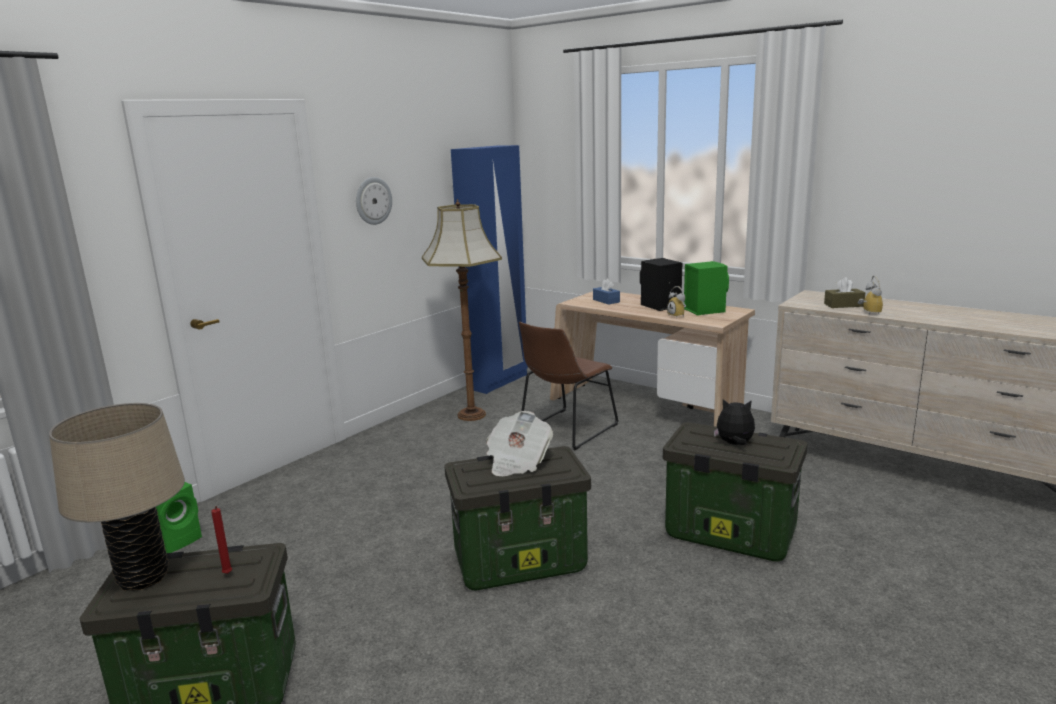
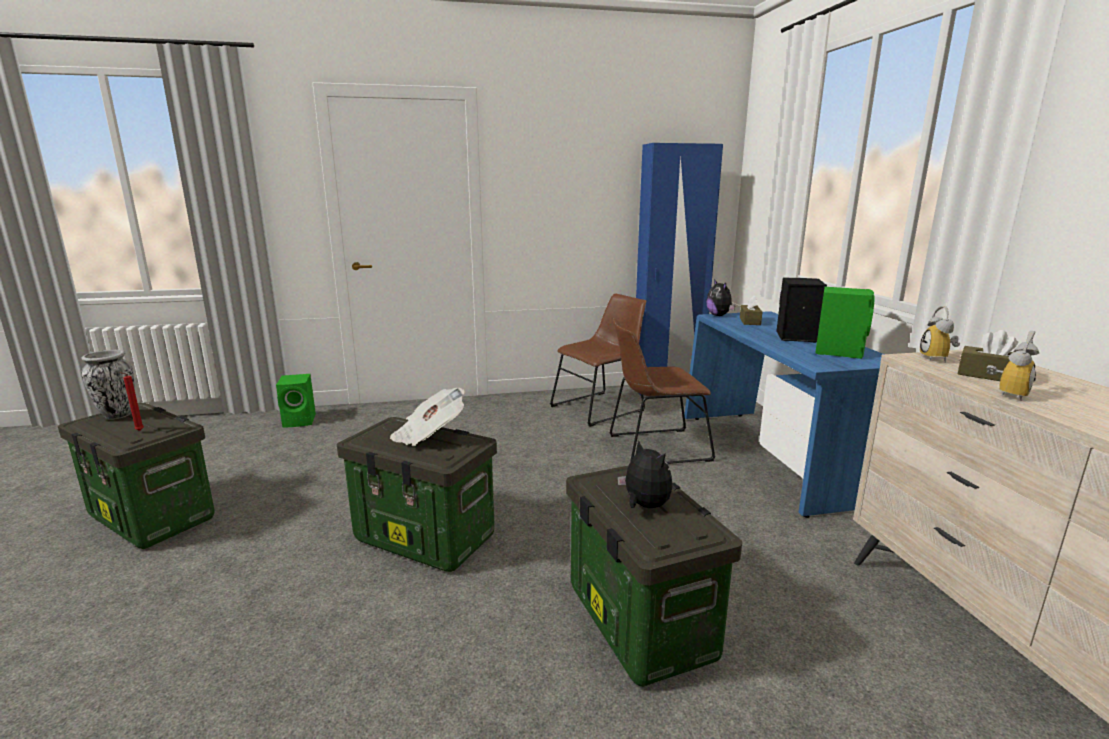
camera: 40 degrees right, 0 degrees up
beige table lamp [49,403,185,591] -> vase [81,350,135,419]
wall clock [356,177,392,225] -> none
floor lamp [422,199,502,421] -> brown chair [550,293,646,427]
beige desk [550,291,755,427] -> blue desk [684,311,883,518]
blue tissue box [593,279,620,305] -> brown tissue box [740,296,762,325]
alarm clock [667,286,686,317] -> alarm clock moved to [920,306,960,363]
none -> plush toy [706,279,735,316]

